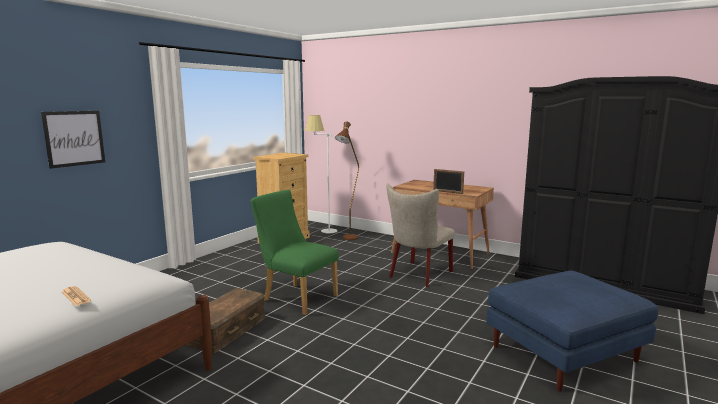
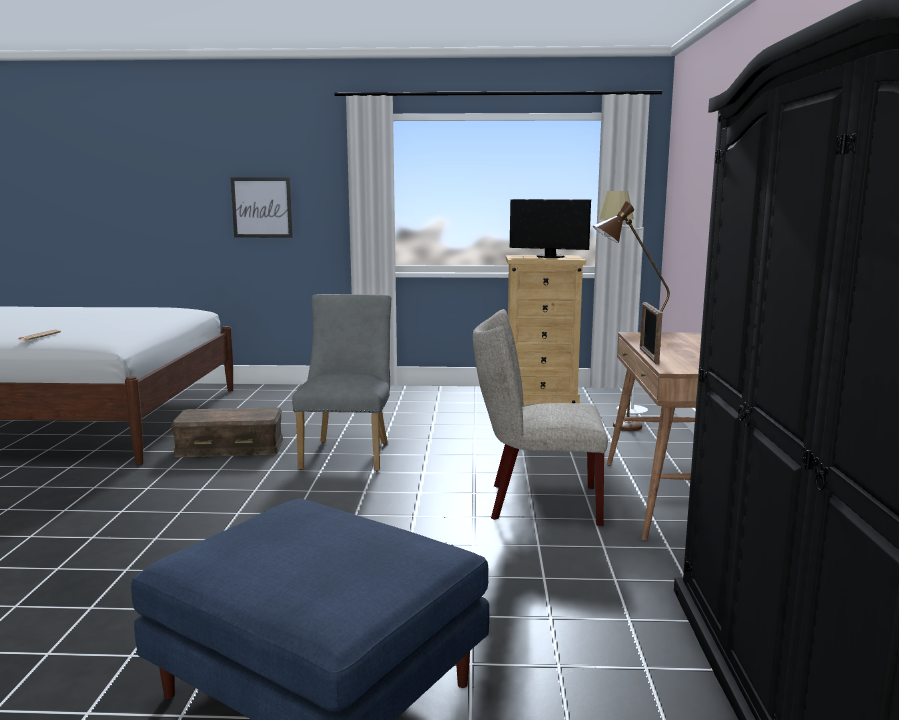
camera: 60 degrees right, 0 degrees up
green chair [251,190,339,315] -> grey chair [292,294,391,471]
none -> monitor [510,199,591,258]

